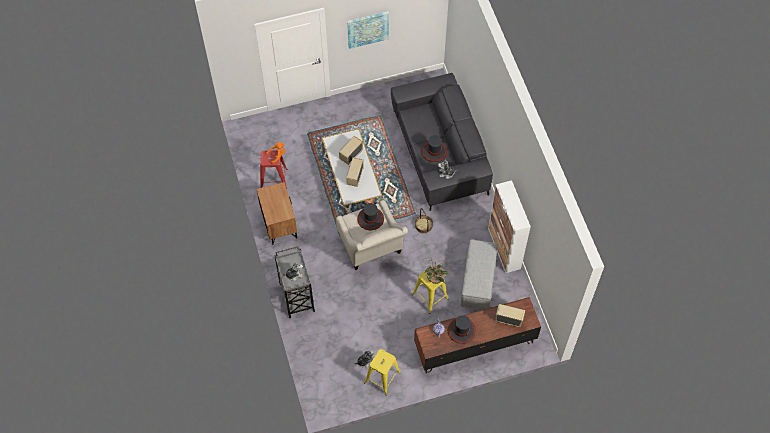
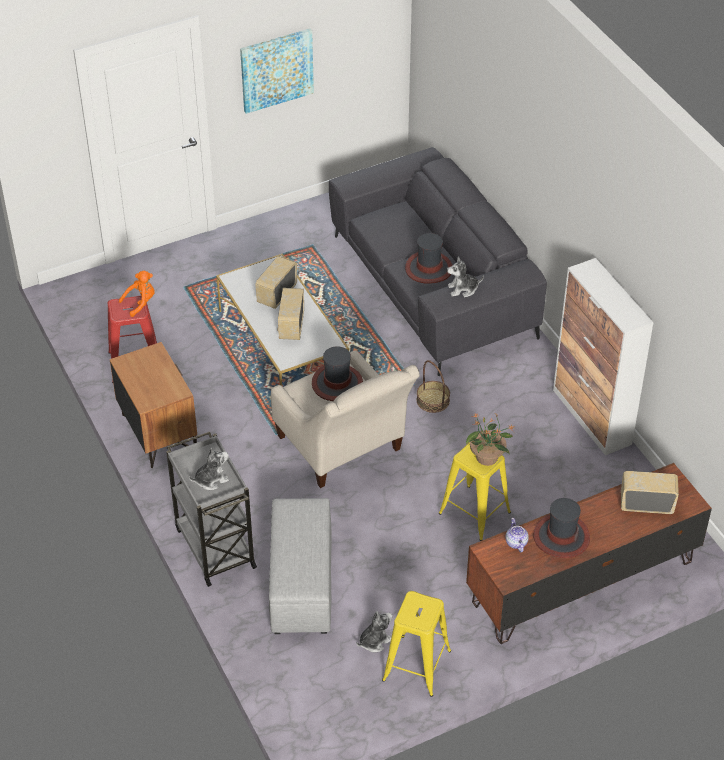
camera: 10 degrees left, 15 degrees down
grey ottoman [460,239,498,309] -> grey ottoman moved to [269,498,331,634]

